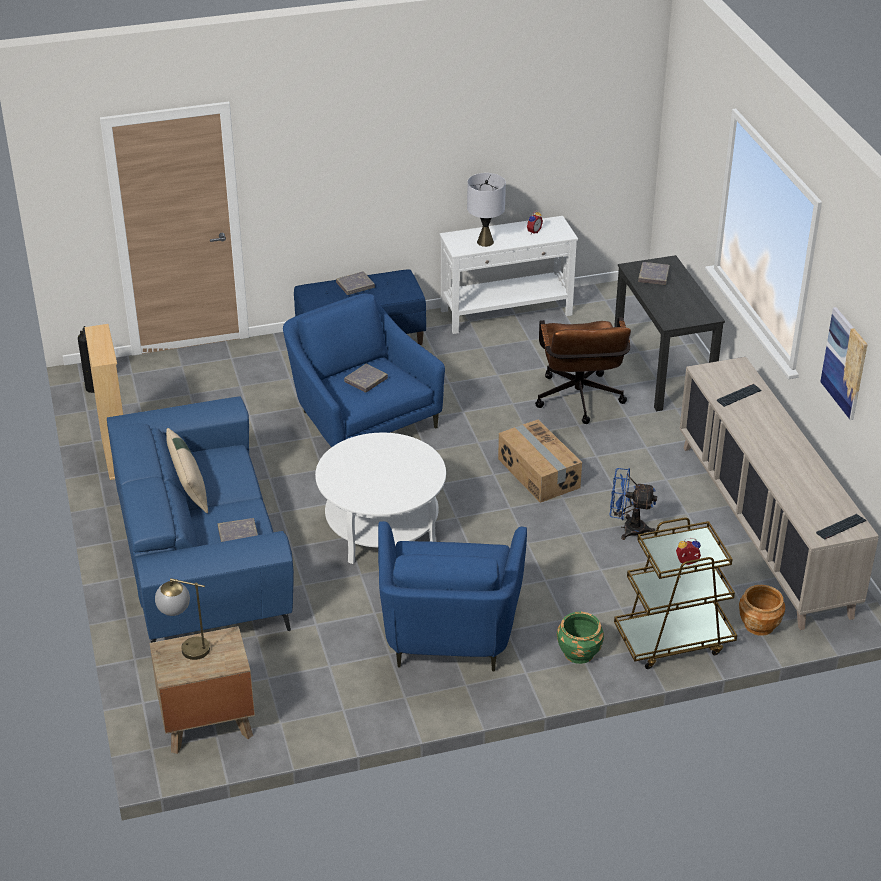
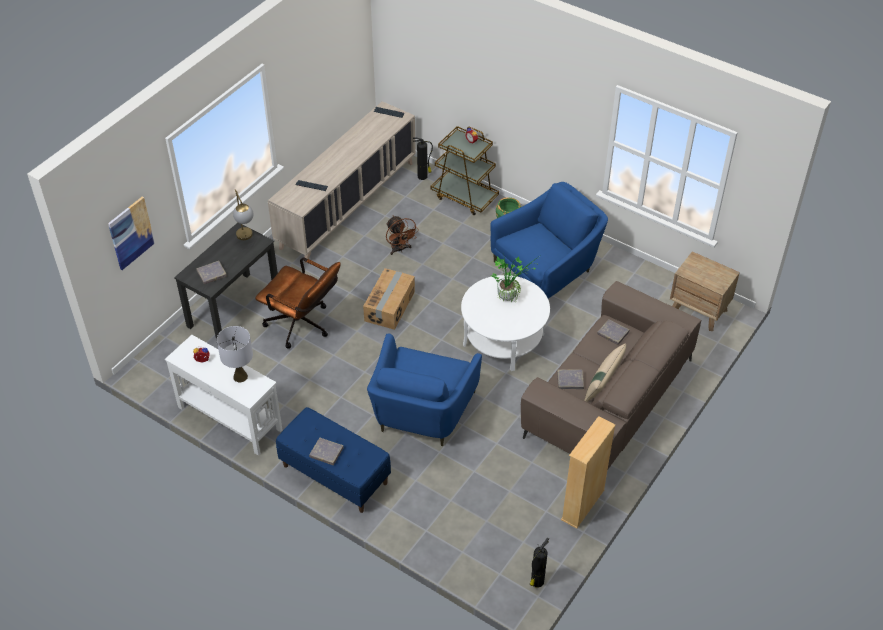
camera: 130 degrees left, 10 degrees up
blue sofa [107,396,294,643] -> brown sofa [521,281,701,469]
table lamp [155,578,210,660] -> table lamp moved to [233,189,254,240]
grey book [344,364,388,393] -> grey book moved to [557,369,584,389]
brown office chair [535,317,631,424] -> brown office chair turned 75 degrees clockwise [255,257,341,349]
blue fan [610,468,657,540] -> brown fan [386,216,419,255]
brown planter [739,585,785,636] -> fire extinguisher [413,137,433,180]
picture [820,307,868,420] -> picture moved to [108,196,155,270]
none -> potted plant [491,256,539,303]

